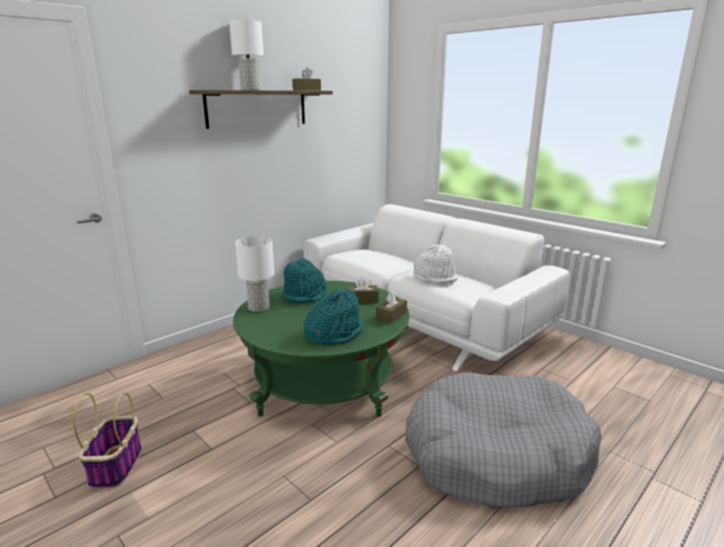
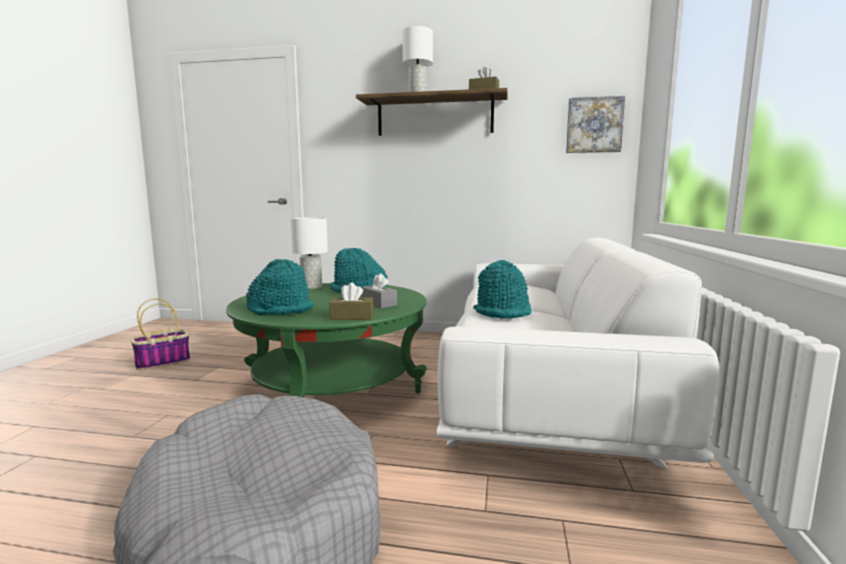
camera: 55 degrees right, 10 degrees down
brown tissue box [348,276,379,303] -> grey tissue box [362,273,397,308]
white hat [414,244,458,284] -> turquoise hat [473,260,532,319]
none -> picture [566,96,625,153]

